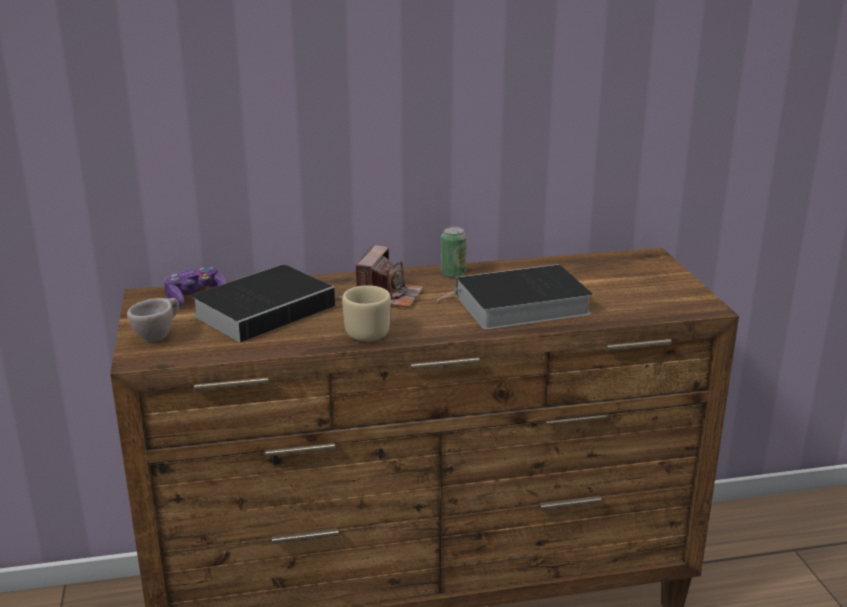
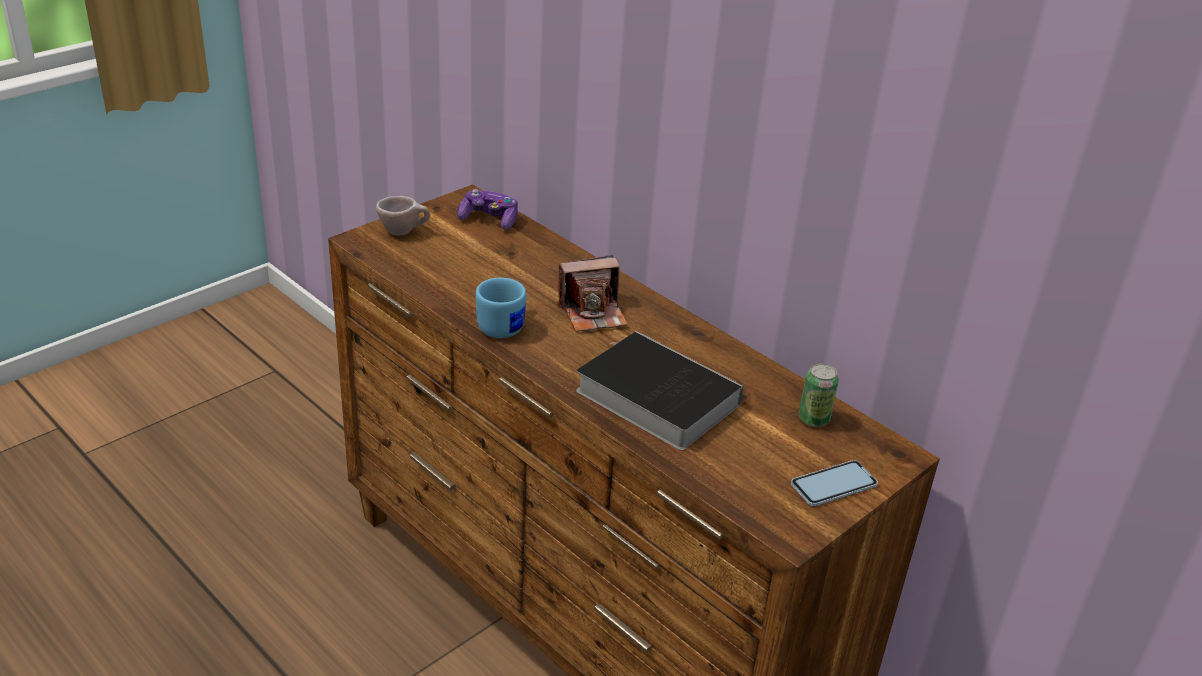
camera: 55 degrees right, 10 degrees up
book [191,265,339,342] -> none
beige mug [342,285,391,341] -> blue mug [475,277,526,338]
can [441,227,467,278] -> can moved to [798,363,839,427]
none -> phone [791,460,878,506]

